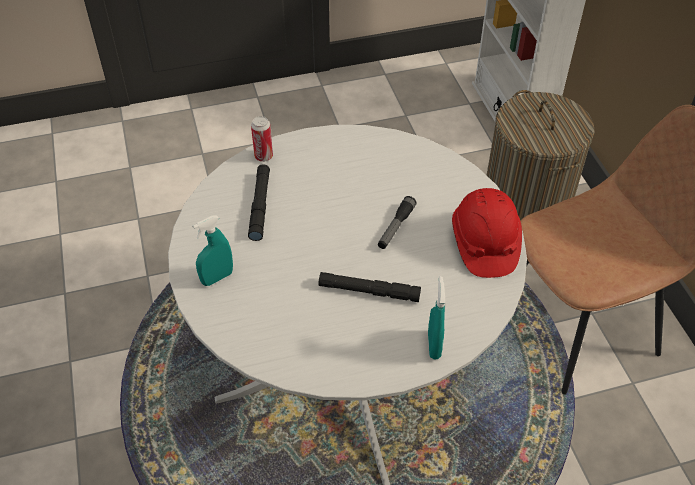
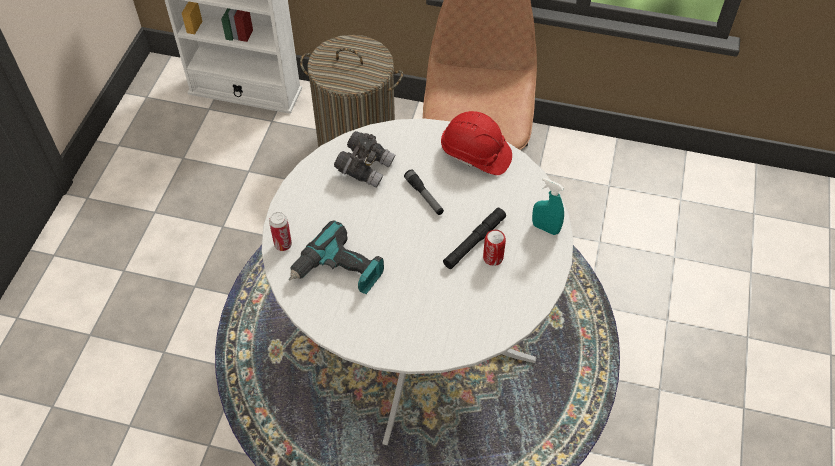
camera: 60 degrees left, 5 degrees up
turquoise spray bottle [192,215,233,286] -> none
black flashlight [248,164,270,241] -> power drill [289,220,384,294]
none -> grey binoculars [334,131,395,188]
none -> can [483,230,506,266]

